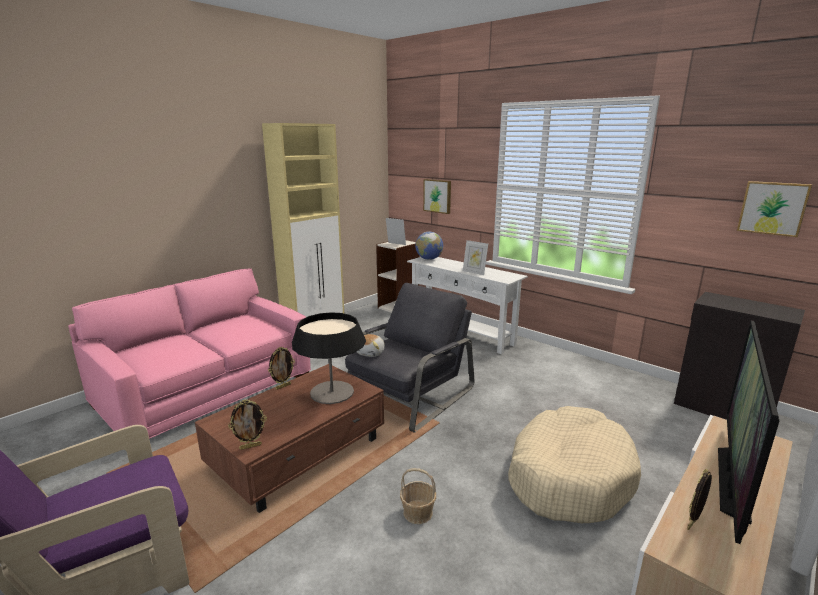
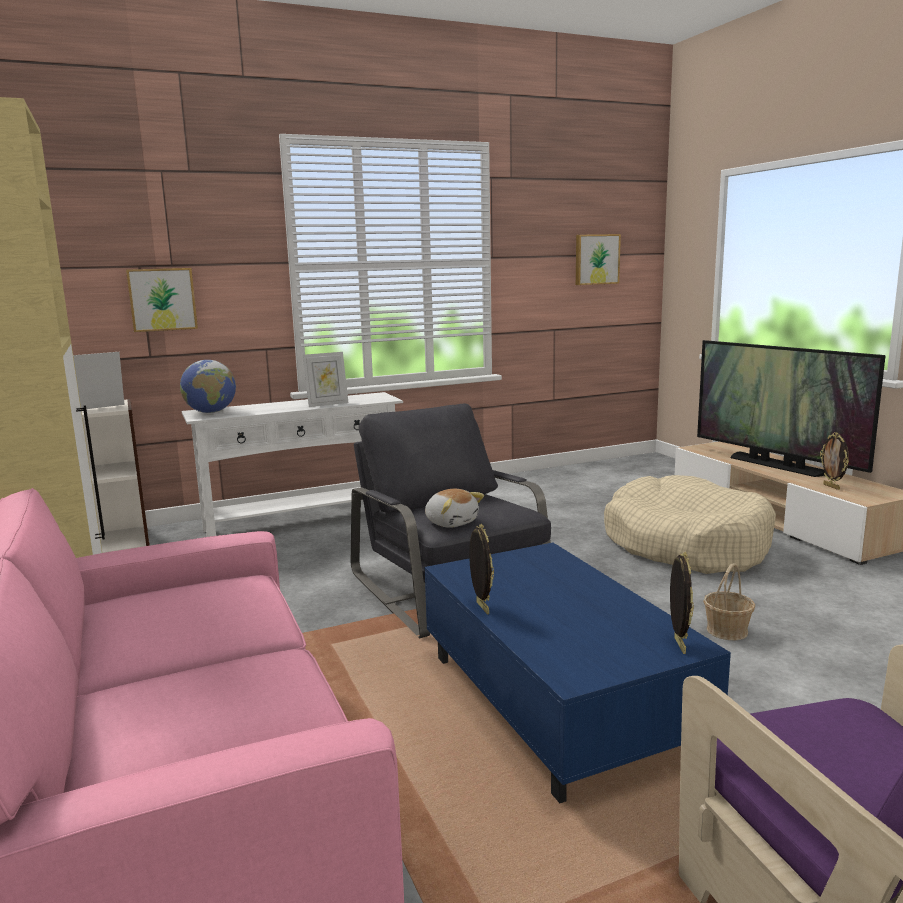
camera: 65 degrees left, 5 degrees down
brown coffee table [195,364,384,513] -> blue coffee table [425,543,731,803]
table lamp [292,312,366,404] -> none
black cabinet [674,292,805,420] -> none

